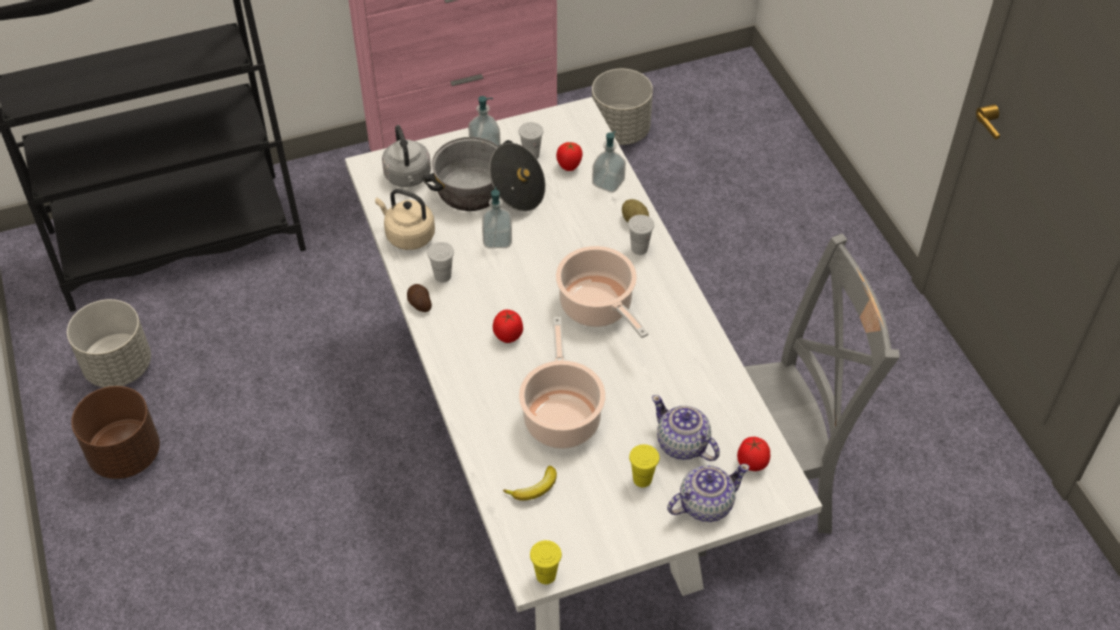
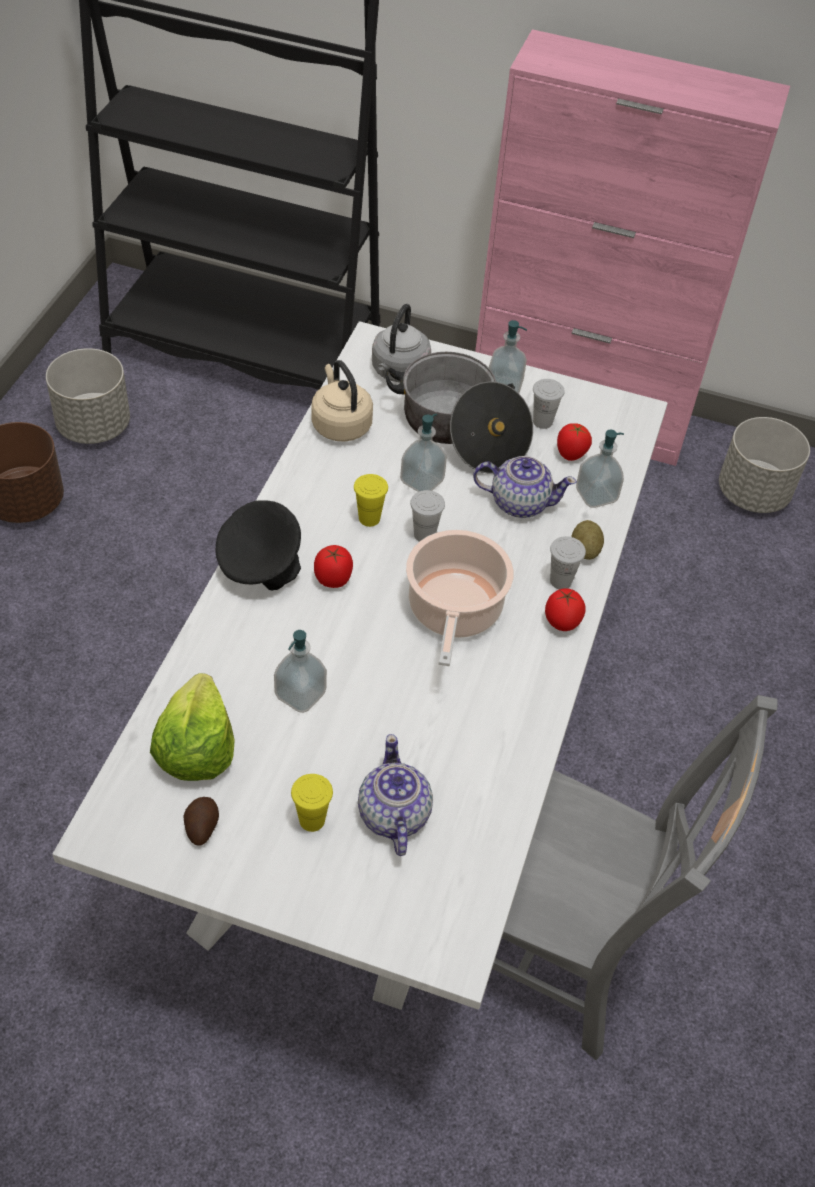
camera: 35 degrees right, 0 degrees up
potato [407,284,432,312] -> potato moved to [183,797,219,846]
white cup [427,242,454,283] -> white cup moved to [410,490,445,541]
banana [503,466,557,501] -> lettuce [150,673,235,781]
cooking pot [519,317,606,449] -> soap dispenser [274,630,327,713]
yellow cup [530,540,562,584] -> yellow cup moved to [354,474,388,527]
teapot [667,464,750,522] -> teapot moved to [473,456,576,518]
tomato [737,437,770,471] -> tomato moved to [545,588,586,631]
none -> black bowl [215,500,301,590]

